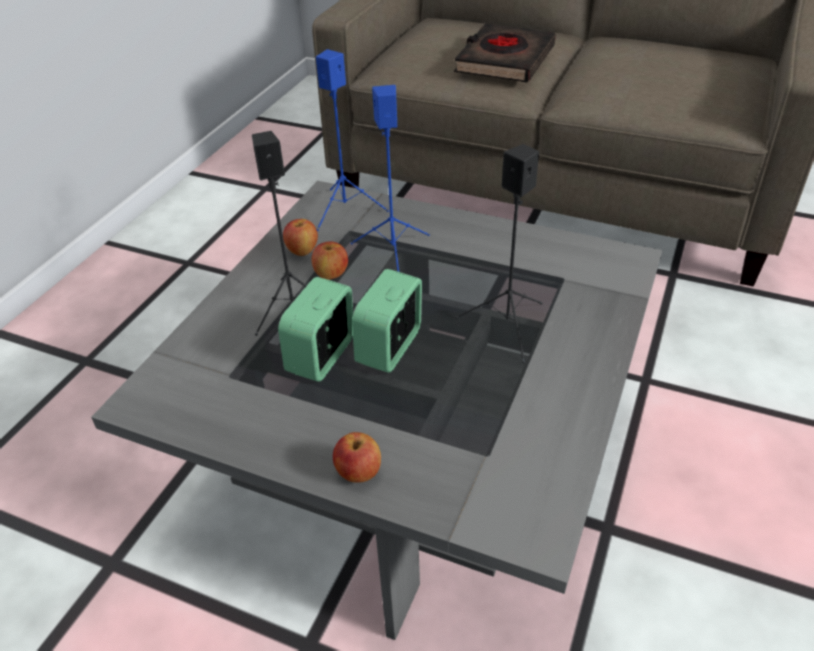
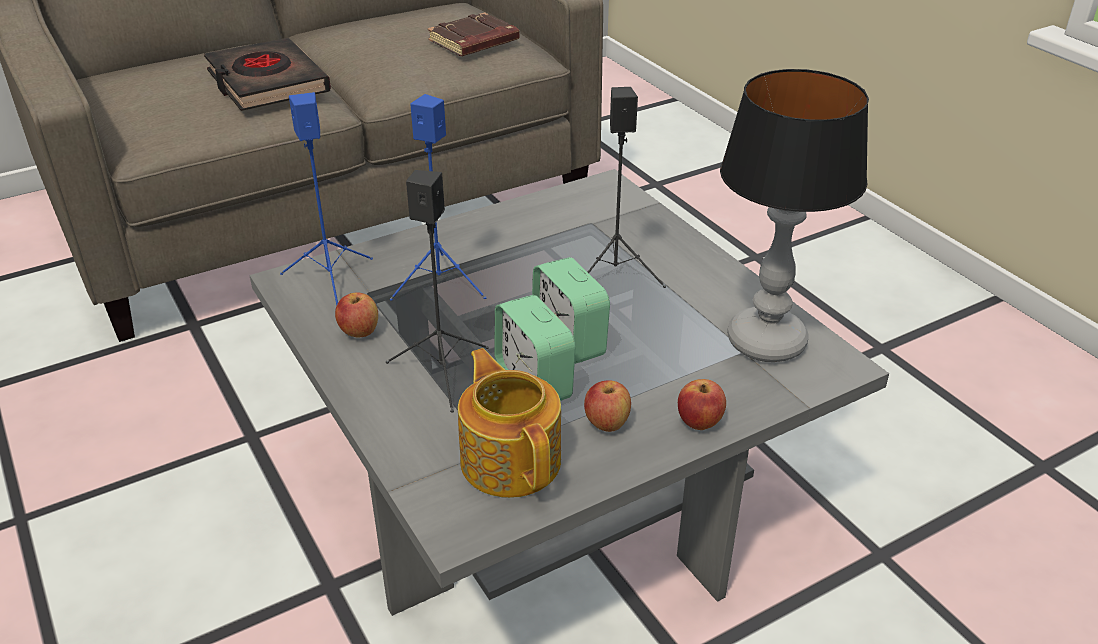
camera: 55 degrees left, 5 degrees down
apple [312,241,348,280] -> apple moved to [584,380,631,432]
none -> brown book [428,12,519,56]
none -> teapot [458,348,561,498]
none -> table lamp [720,69,869,362]

